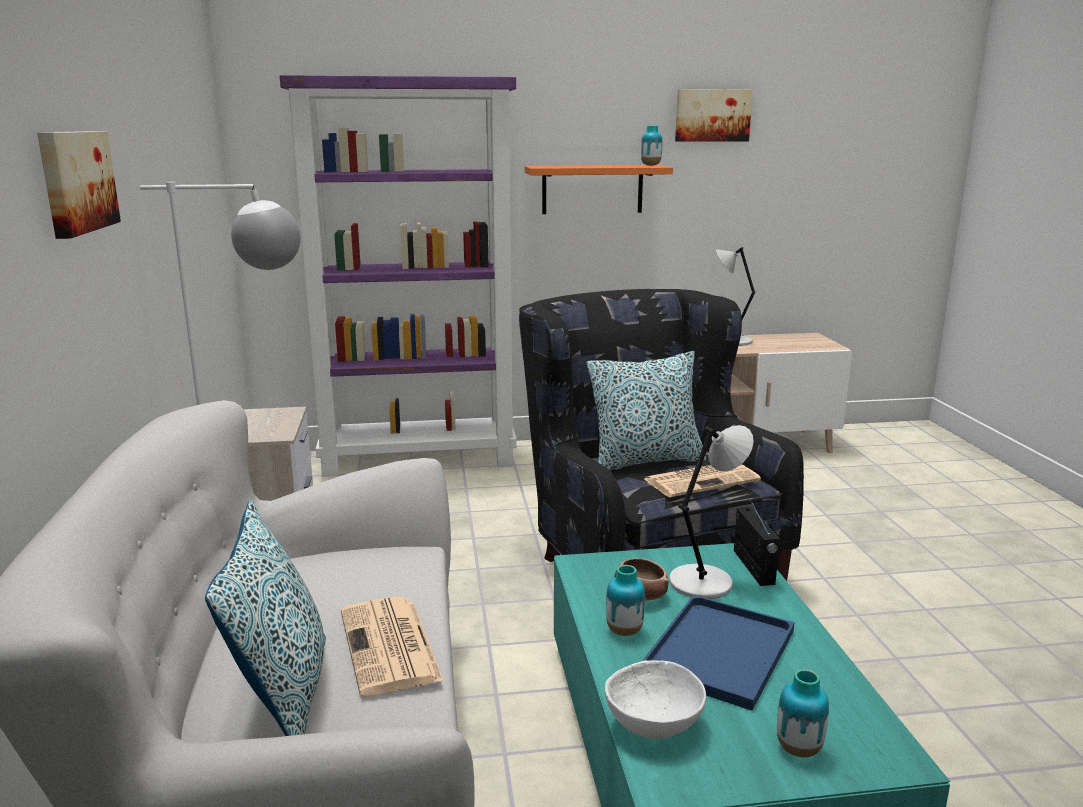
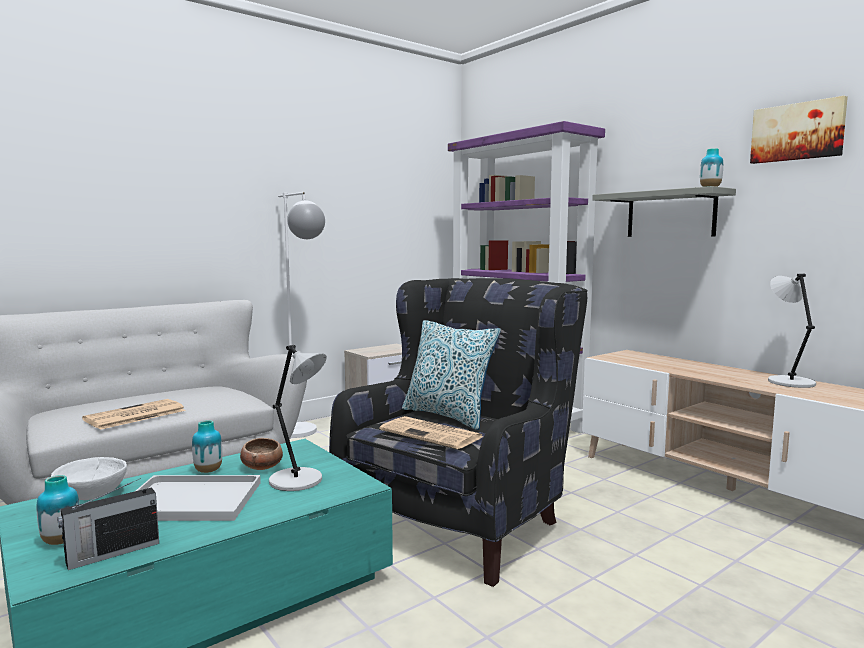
camera: 60 degrees right, 10 degrees down
picture [37,131,121,239] -> none
pillow [205,499,326,736] -> none
orange shelf [525,165,673,214] -> grey shelf [592,186,736,237]
blue tray [642,595,795,711] -> white tray [136,475,261,521]
radio [734,498,780,586] -> radio moved to [57,478,159,570]

